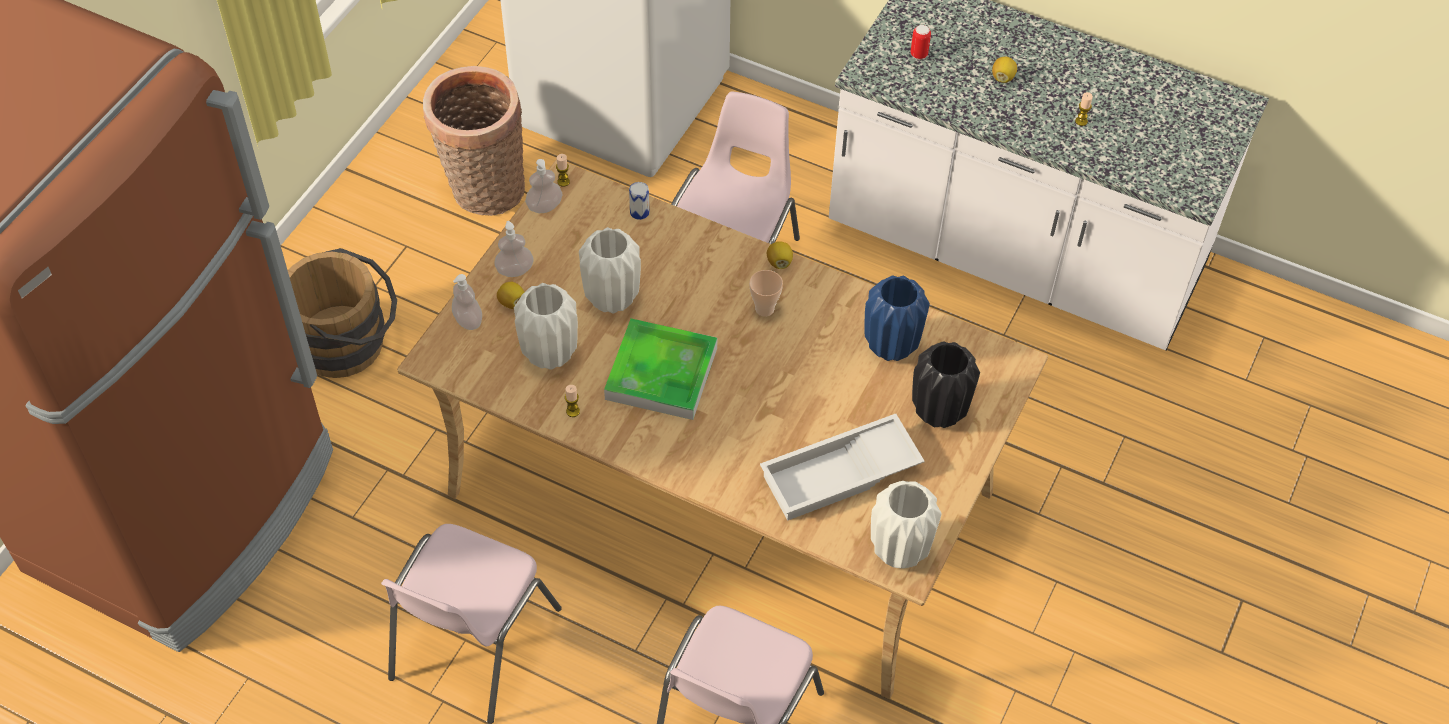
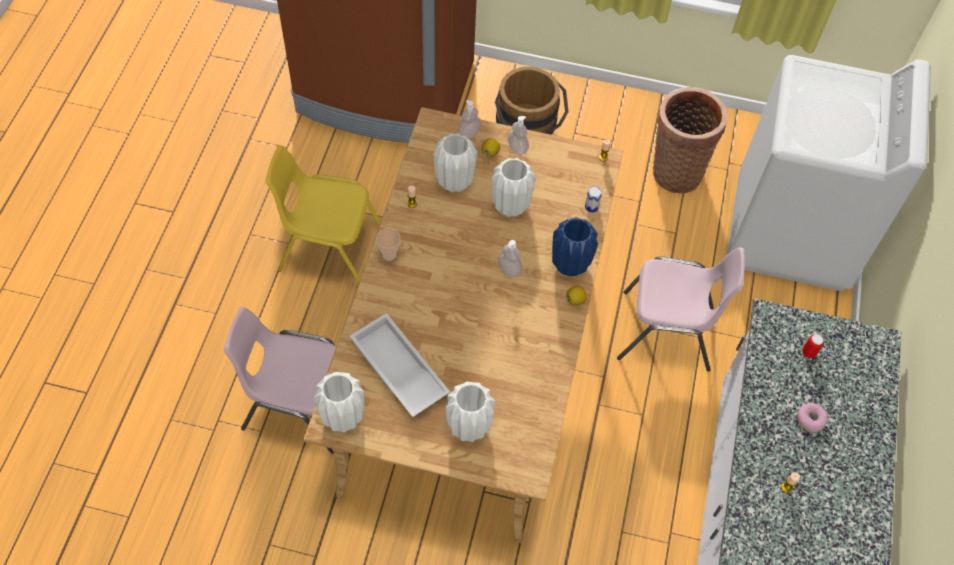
camera: 75 degrees right, 5 degrees up
pink chair [381,524,562,724] -> yellow chair [266,145,381,284]
soap dispenser [525,159,563,213] -> soap dispenser moved to [498,240,522,277]
tray [604,318,717,420] -> none
cup [749,270,783,317] -> cup moved to [376,228,400,261]
blue vase [864,275,930,361] -> blue vase moved to [552,217,598,277]
black vase [912,341,980,428] -> white vase [445,382,495,442]
lemon [992,57,1017,83] -> donut [797,403,828,432]

